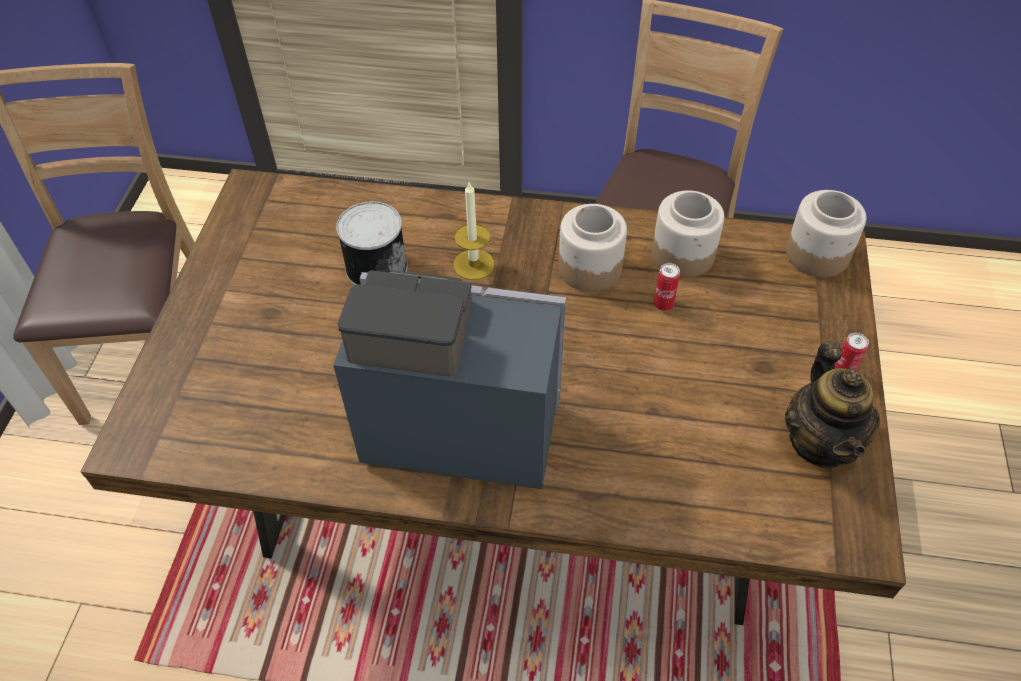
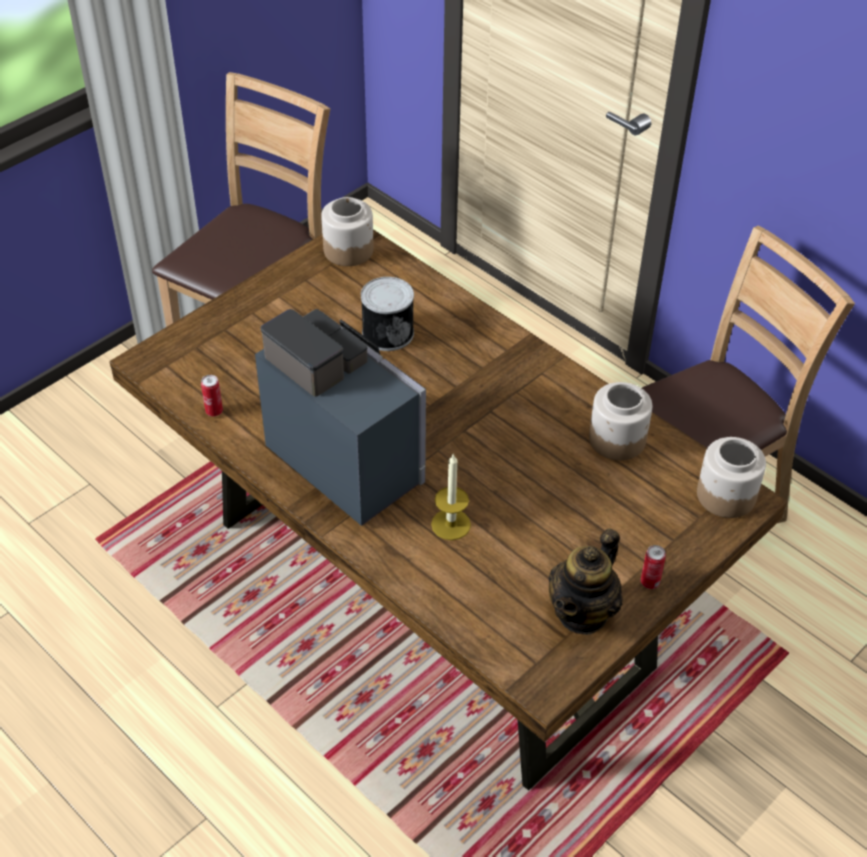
camera: 35 degrees right, 5 degrees down
candle [454,182,494,280] -> candle moved to [431,453,471,540]
jar [559,204,627,292] -> jar moved to [321,197,374,266]
can [654,263,680,311] -> can moved to [201,375,223,417]

